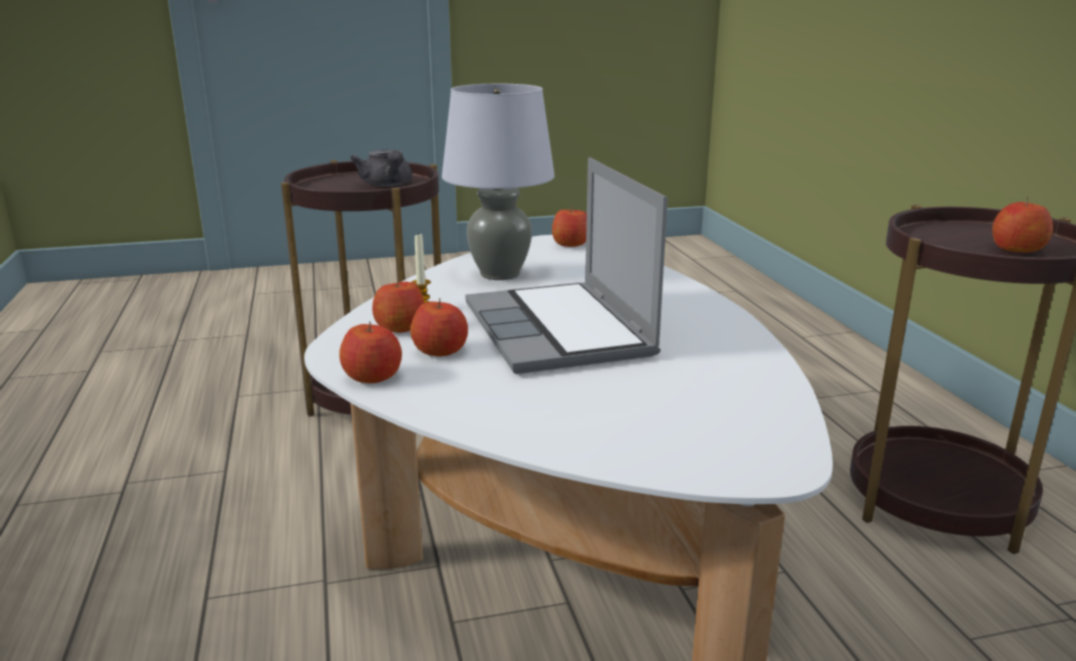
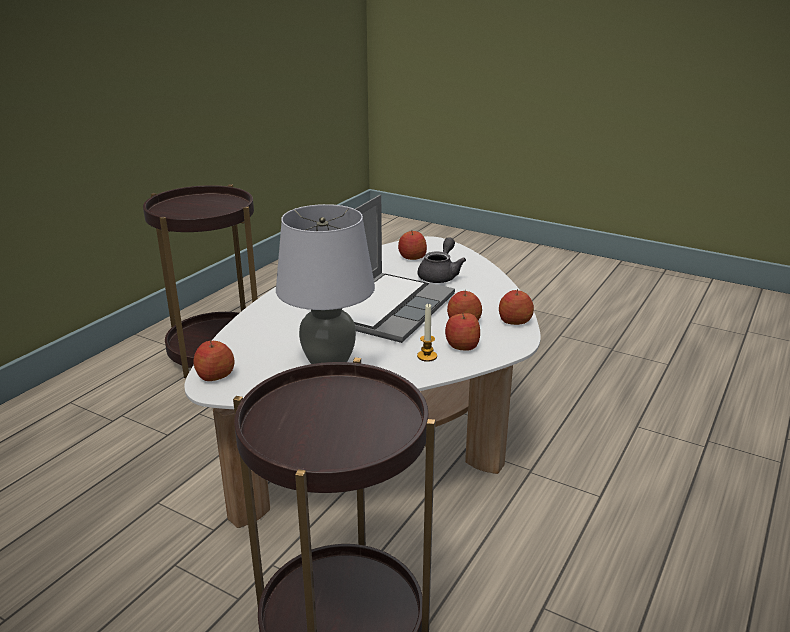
camera: 135 degrees left, 5 degrees up
grey teapot [350,150,412,186] -> grey teapot moved to [418,237,466,283]
apple [992,197,1053,253] -> apple moved to [398,231,427,260]

